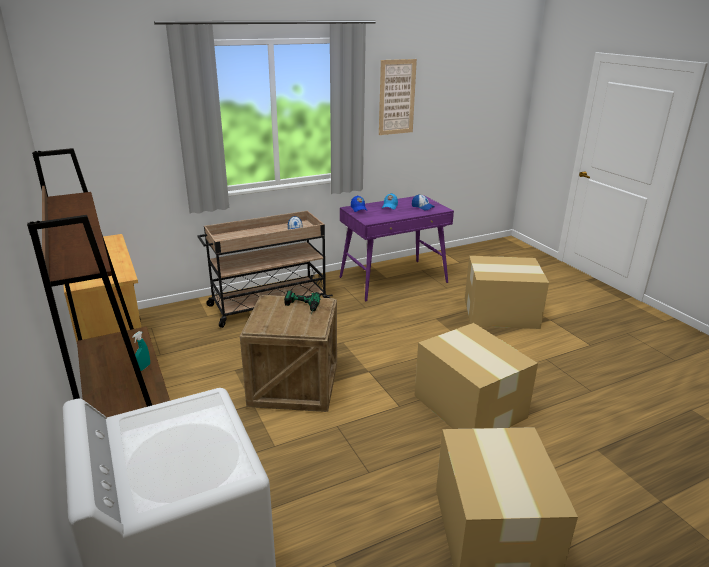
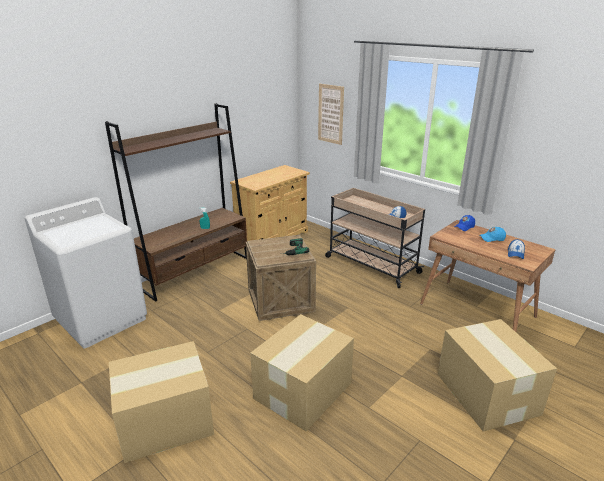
camera: 70 degrees right, 0 degrees up
purple desk [340,196,454,301] -> brown desk [420,220,556,332]
picture [379,59,417,135] -> picture moved to [318,84,344,145]

